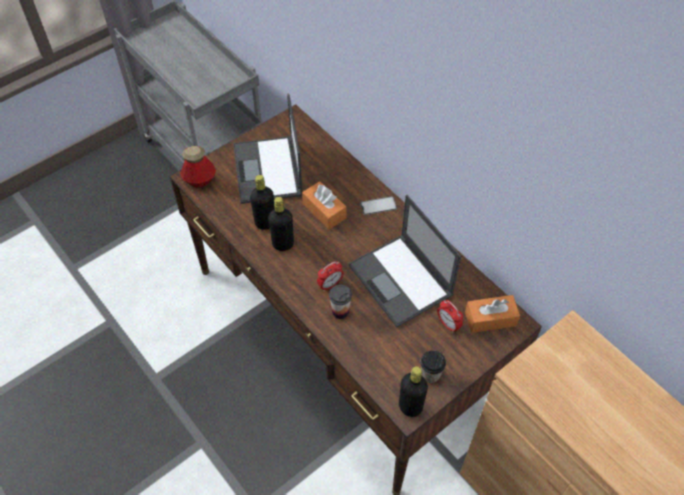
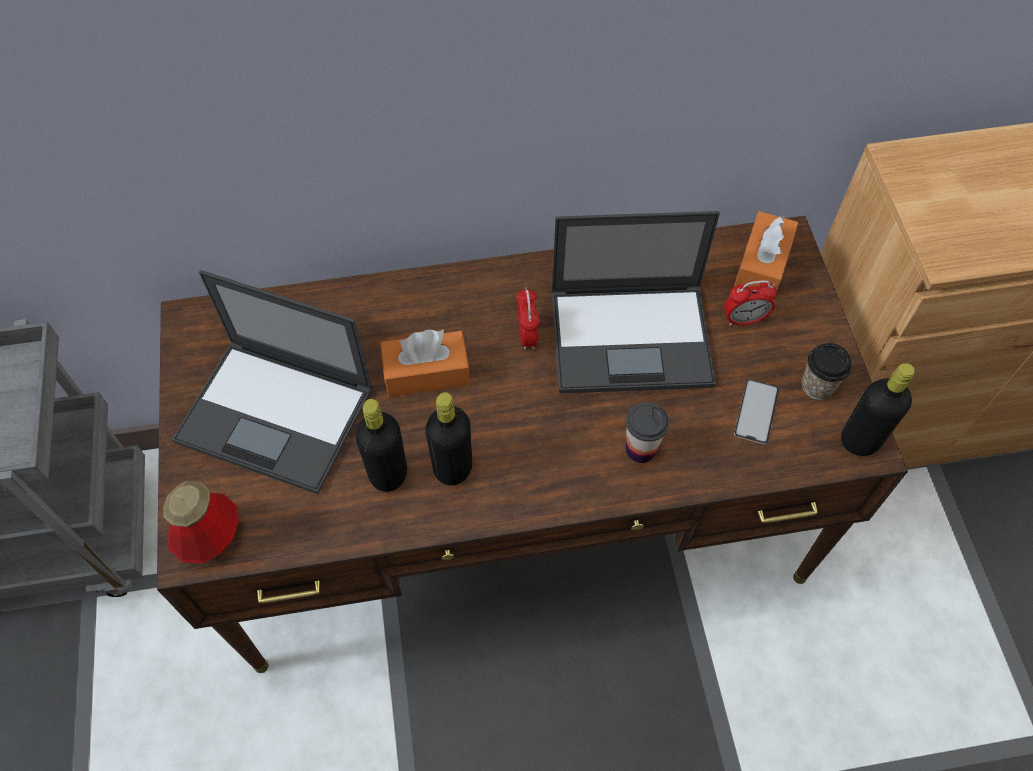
camera: 60 degrees left, 5 degrees up
alarm clock [317,261,344,292] -> alarm clock moved to [516,287,540,350]
phone [360,196,397,215] -> phone moved to [734,379,779,444]

